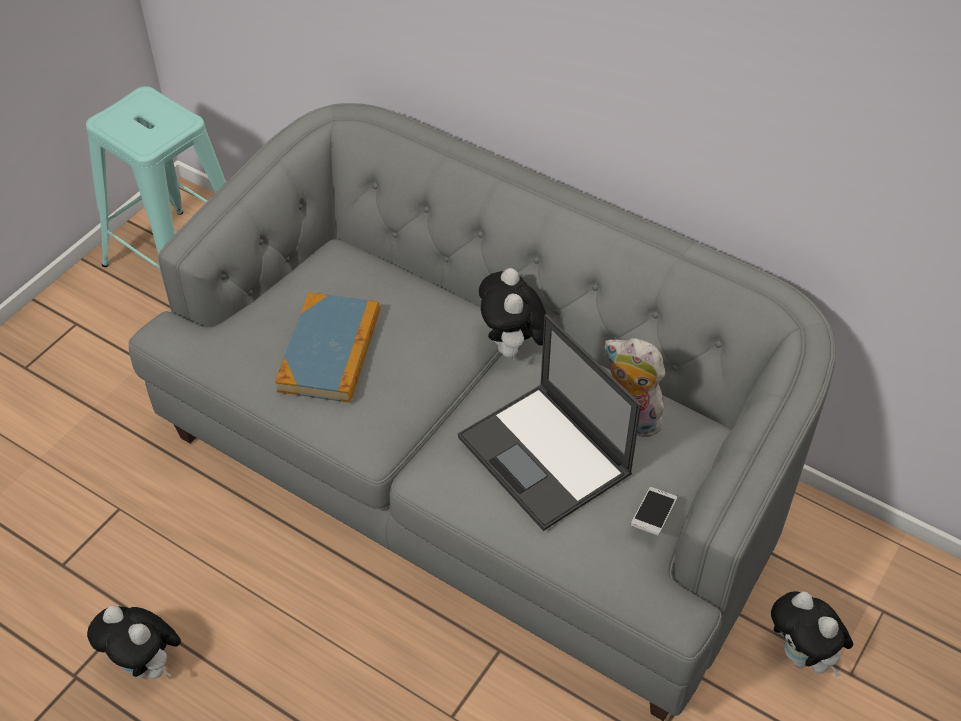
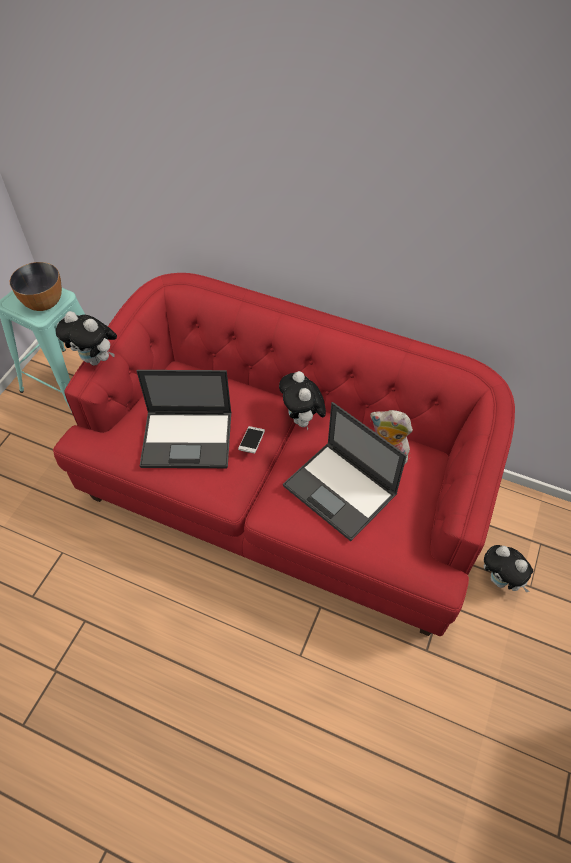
camera: 10 degrees left, 5 degrees up
plush toy [87,605,181,679] -> plush toy moved to [56,311,117,366]
grey sofa [129,103,836,721] -> red sofa [53,273,515,636]
book [275,293,380,403] -> laptop [137,370,231,468]
phone [631,487,677,536] -> phone moved to [238,426,265,454]
none -> bowl [10,262,62,311]

